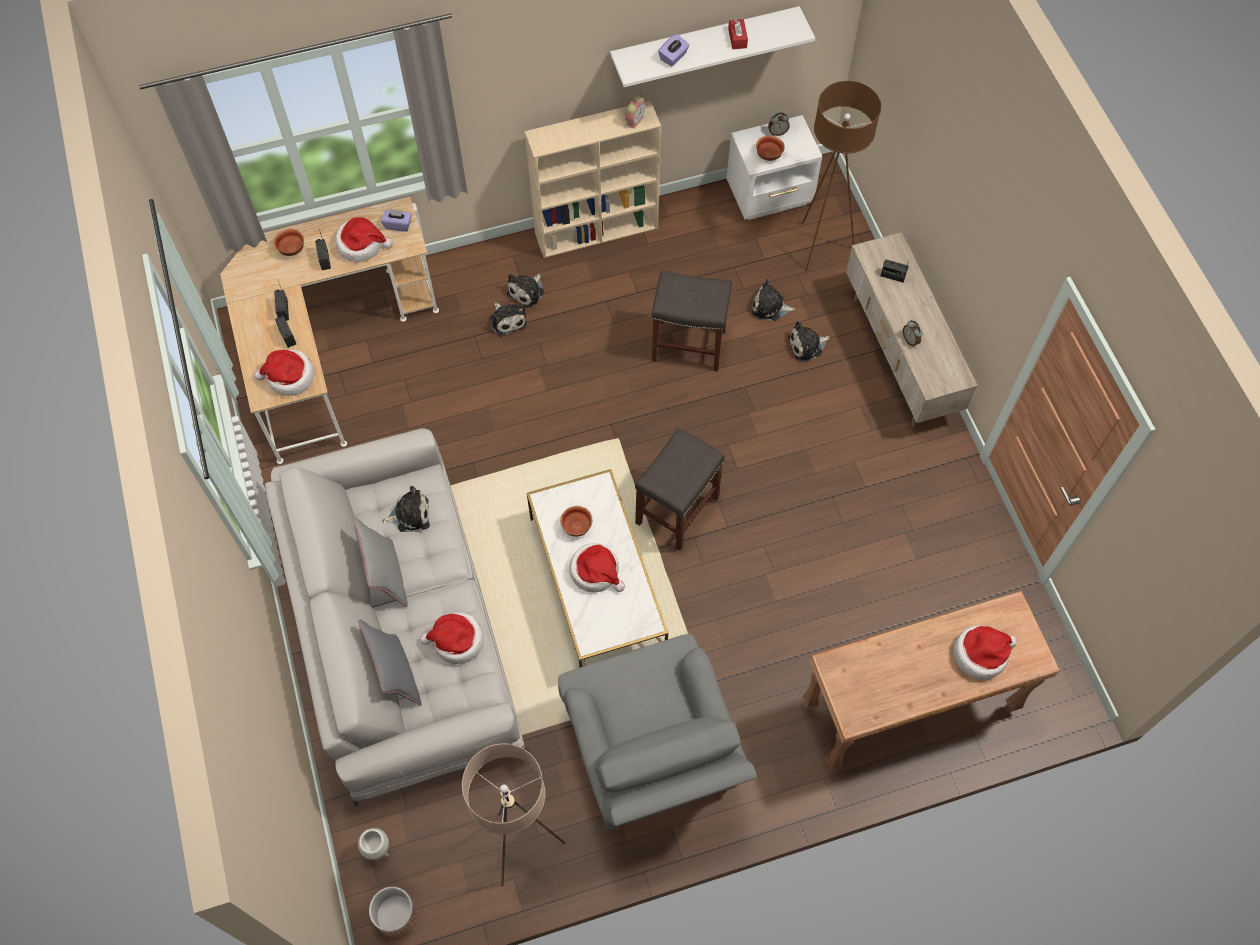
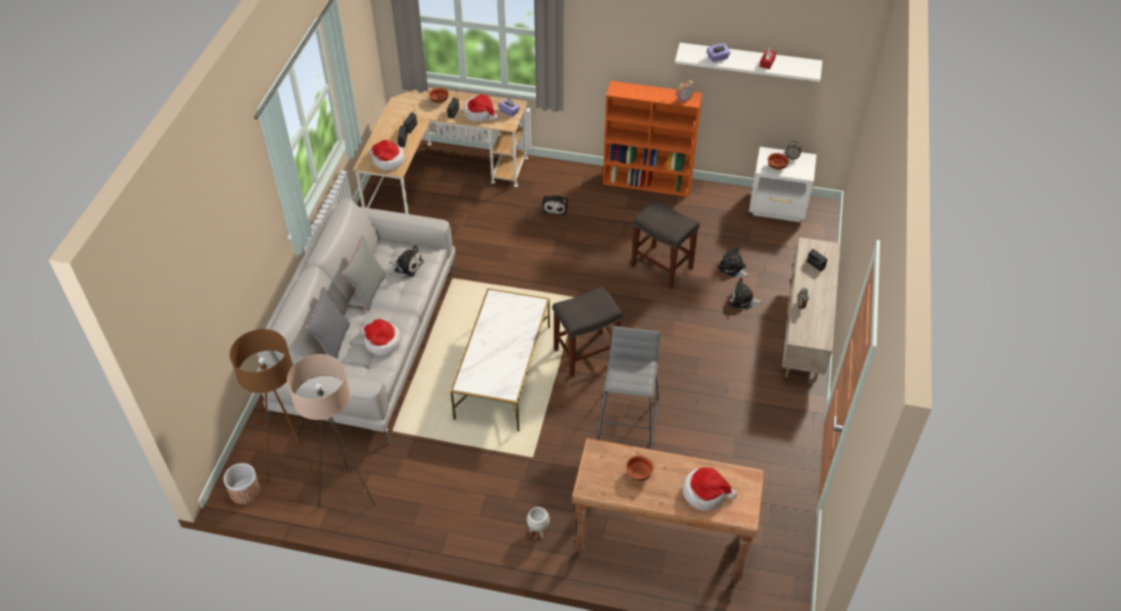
camera: 30 degrees right, 15 degrees down
white planter [358,828,389,860] -> white planter moved to [527,507,550,538]
plush toy [507,273,544,308] -> none
beige bookcase [525,101,661,258] -> orange bookcase [603,81,702,197]
grey armchair [558,634,757,830] -> none
bowl [560,506,592,537] -> bowl moved to [626,455,654,481]
hat [569,543,625,592] -> none
brown floor lamp [802,81,881,271] -> brown floor lamp moved to [230,329,319,485]
none -> grey stool [597,326,660,447]

